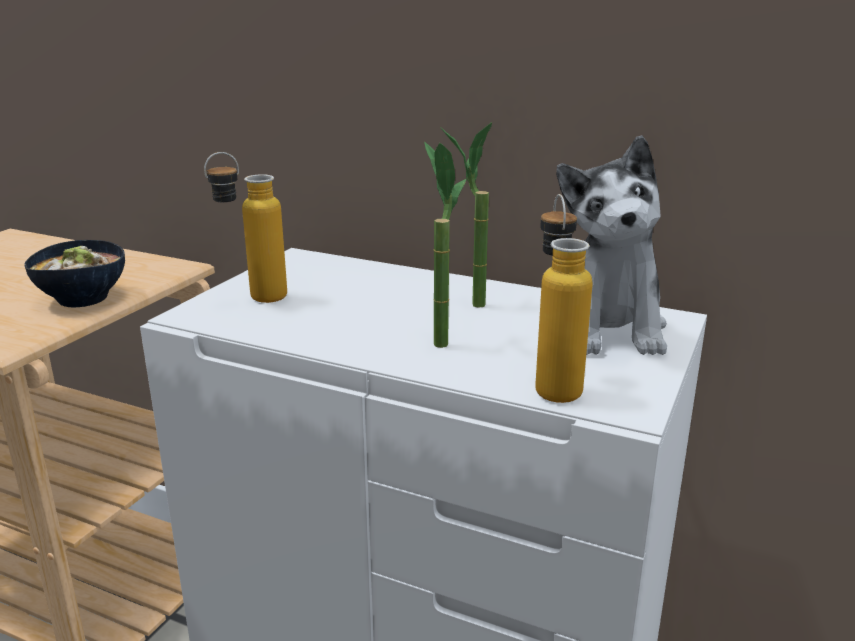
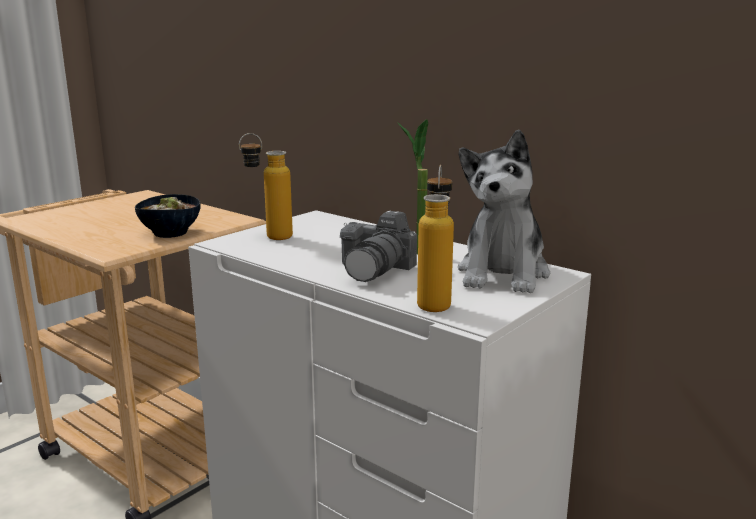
camera: 15 degrees right, 5 degrees down
potted plant [424,142,466,348] -> camera [340,211,417,282]

